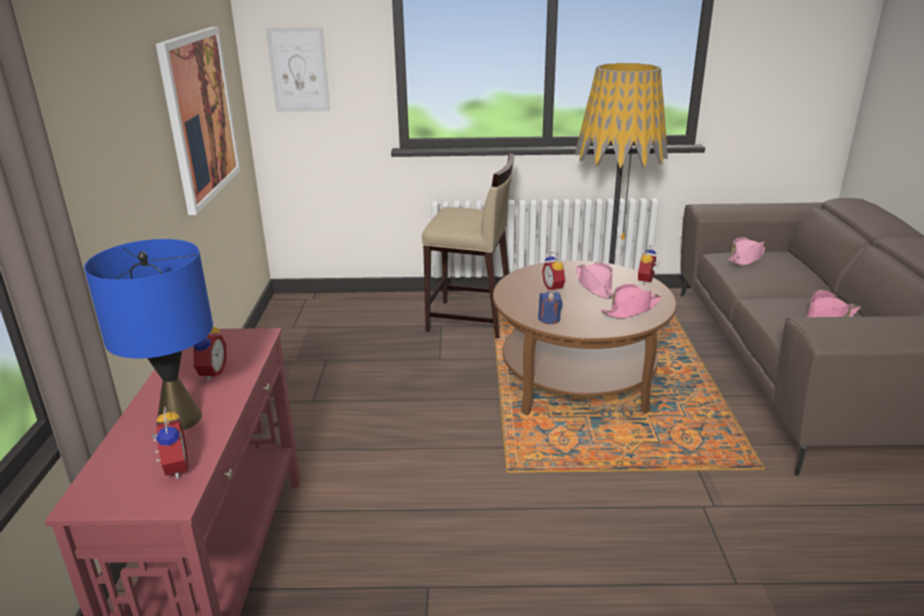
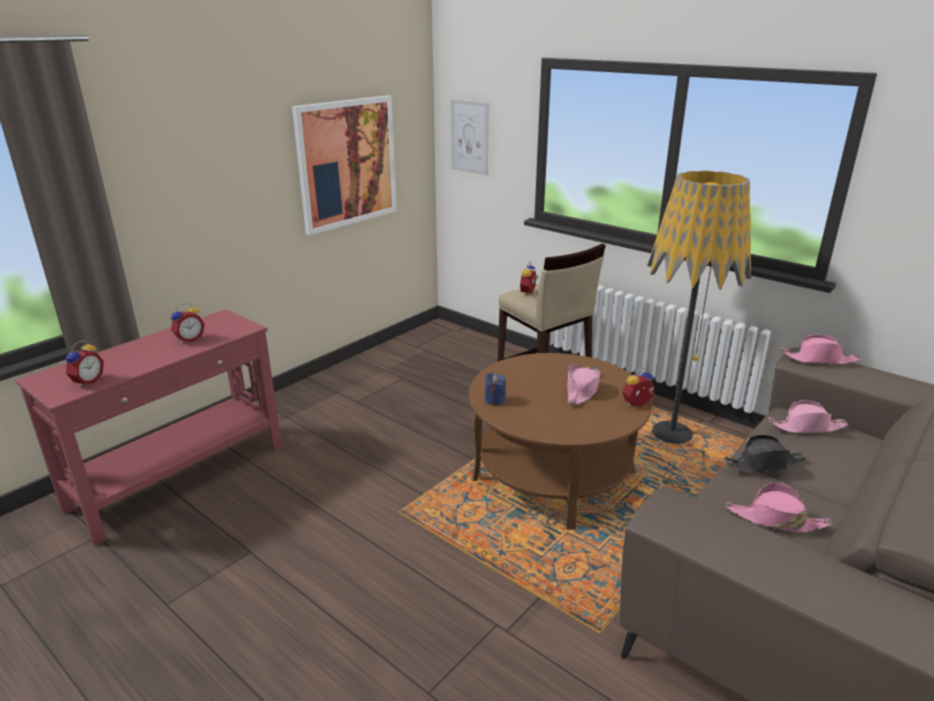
camera: 40 degrees right, 0 degrees up
blue table lamp [84,239,213,430] -> none
alarm clock [542,252,567,292] -> alarm clock moved to [520,262,539,296]
pink hat [601,284,662,319] -> pink hat moved to [781,334,861,365]
none -> black hat [724,434,806,473]

